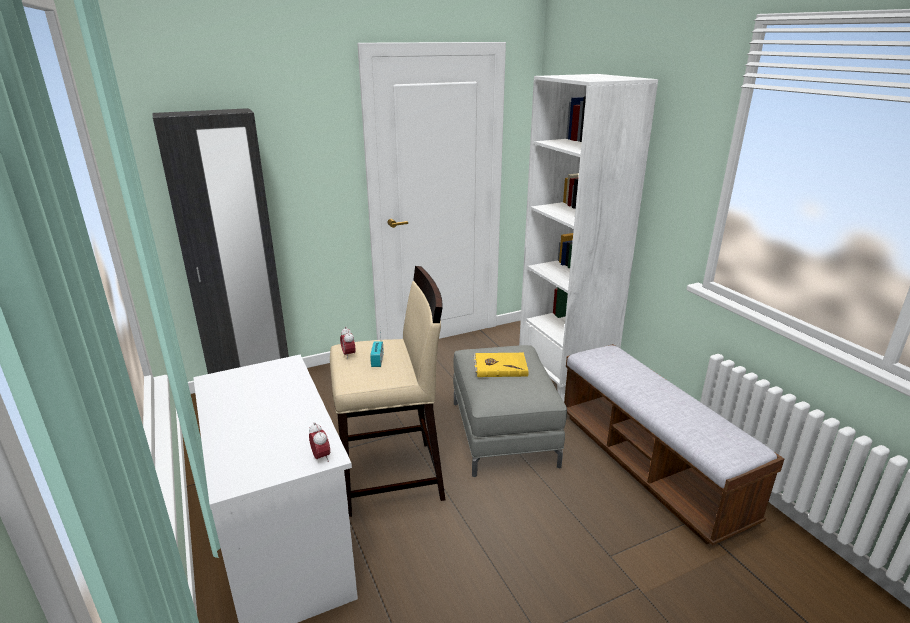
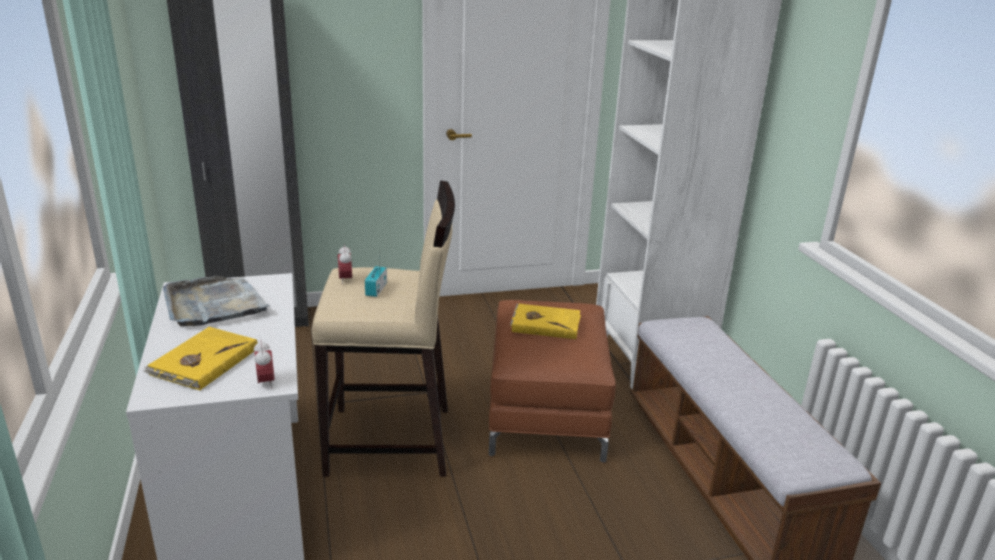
camera: 10 degrees right, 0 degrees up
grey ottoman [453,345,567,477] -> brown ottoman [489,300,616,463]
none -> yellow book [144,327,258,391]
none -> grey tray [163,276,271,326]

